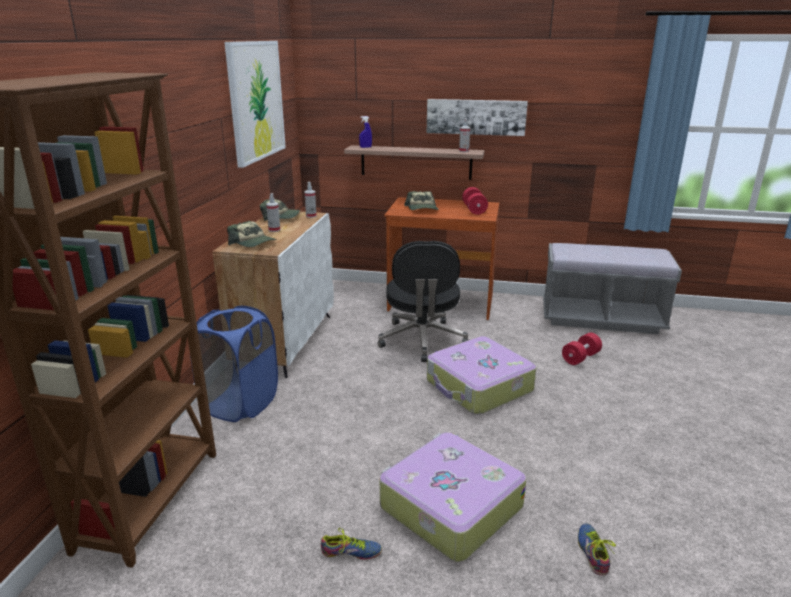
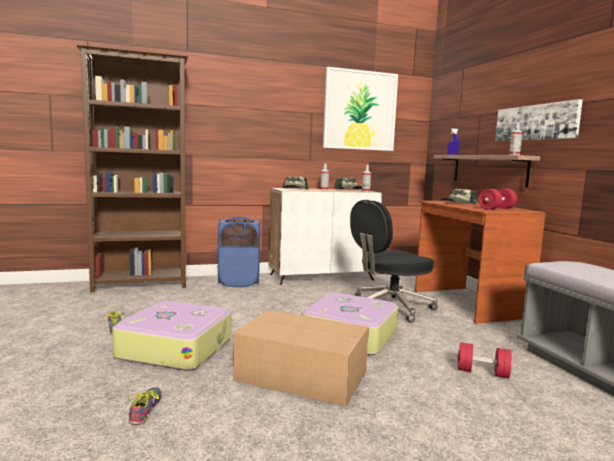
camera: 60 degrees right, 15 degrees down
shoe [578,523,616,575] -> shoe turned 60 degrees counterclockwise [128,387,161,425]
none -> cardboard box [233,310,369,407]

